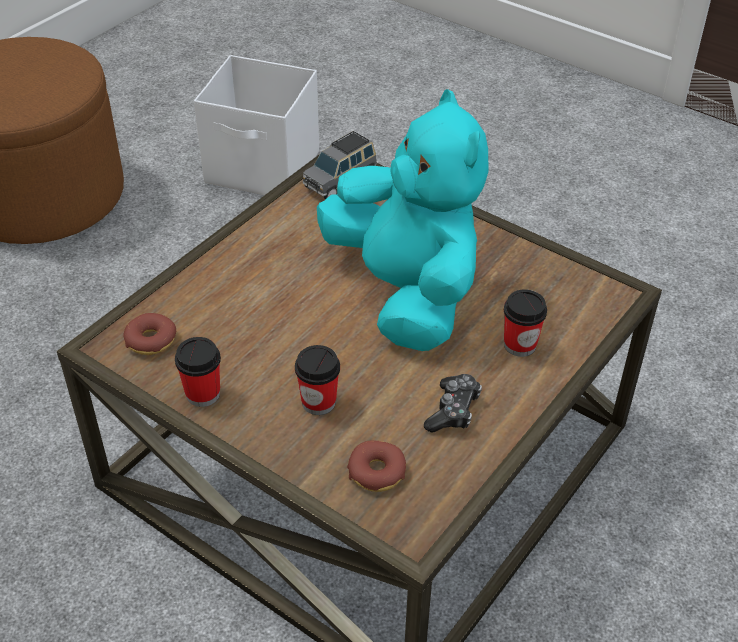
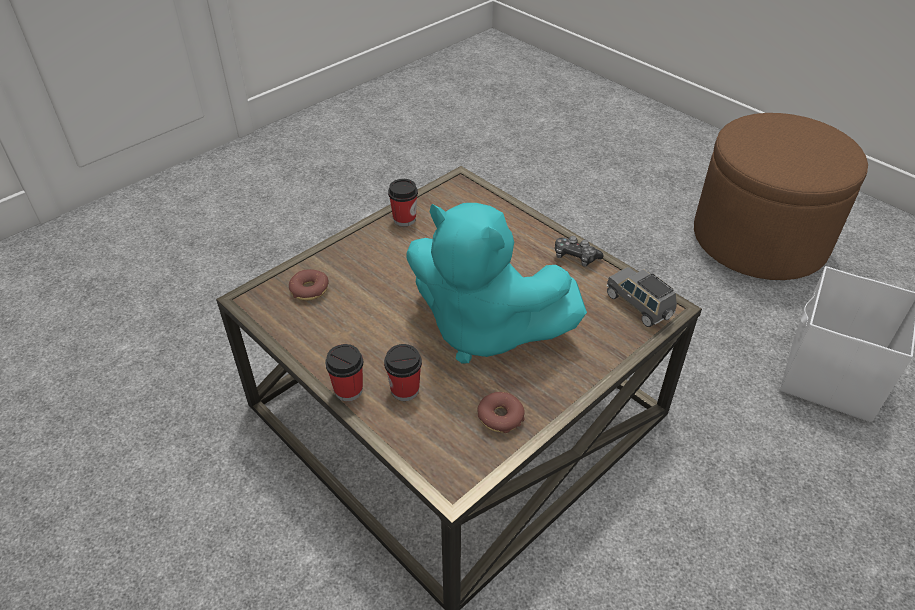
camera: 100 degrees right, 0 degrees up
donut [123,313,176,355] -> donut moved to [477,392,525,433]
cup [295,345,340,415] -> cup moved to [325,344,363,401]
turquoise plush toy [317,89,489,351] -> turquoise plush toy turned 45 degrees clockwise [407,203,587,364]
game controller [424,374,482,433] -> game controller moved to [555,236,603,267]

